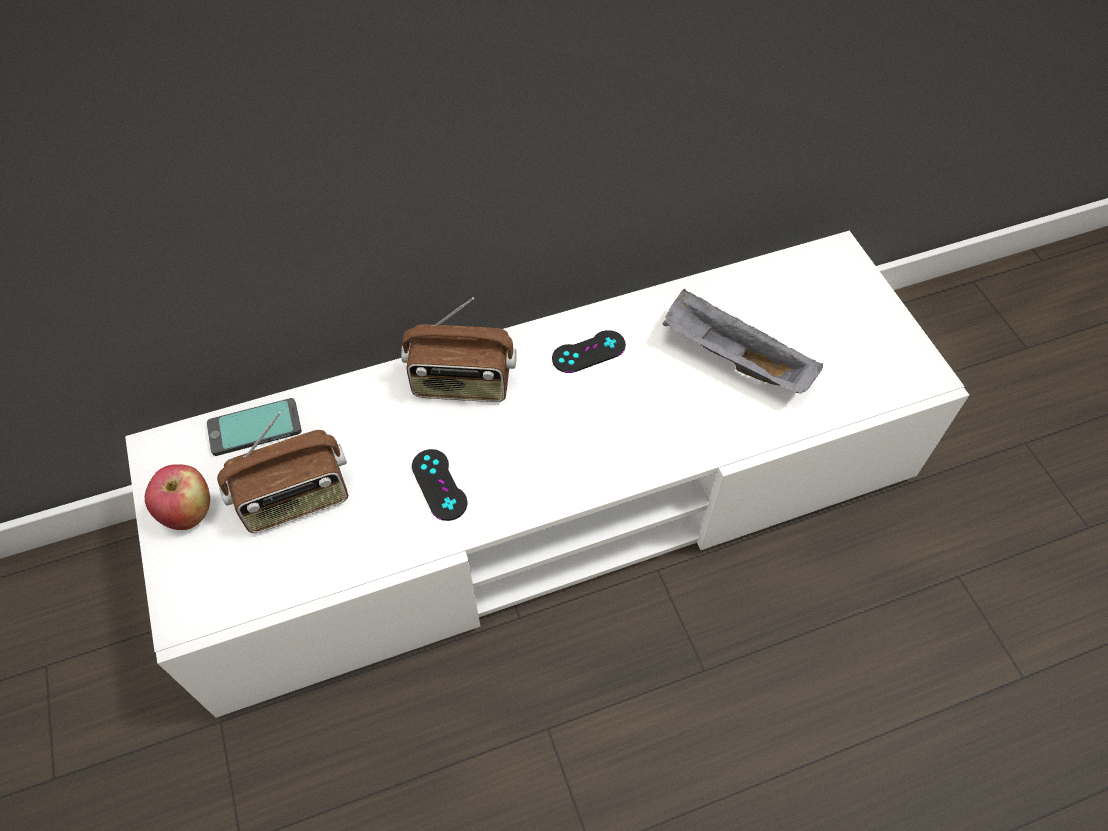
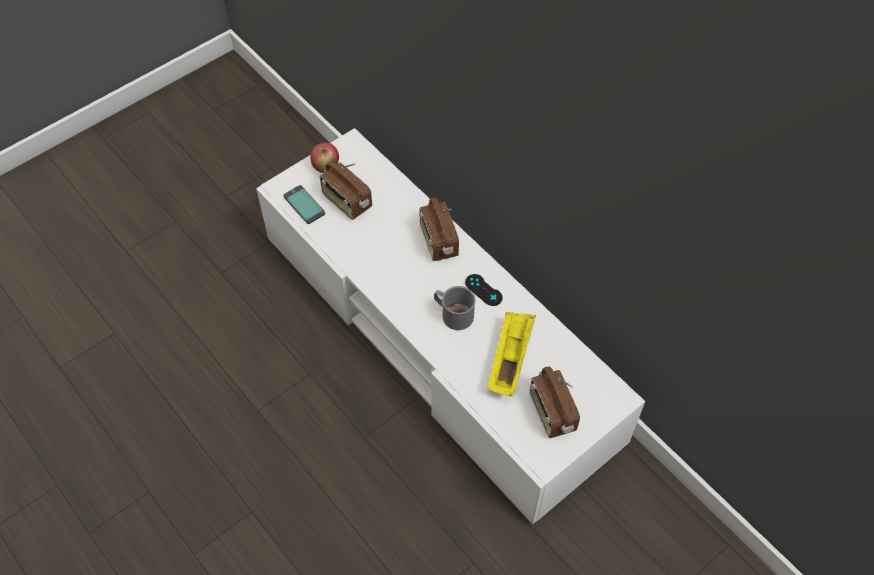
camera: 70 degrees right, 0 degrees up
phone [207,398,302,456] -> phone moved to [283,185,325,224]
black game controller [412,449,467,521] -> none
grey tray [662,289,823,393] -> yellow tray [488,312,536,396]
none -> grey mug [434,286,476,330]
none -> radio [530,366,580,438]

